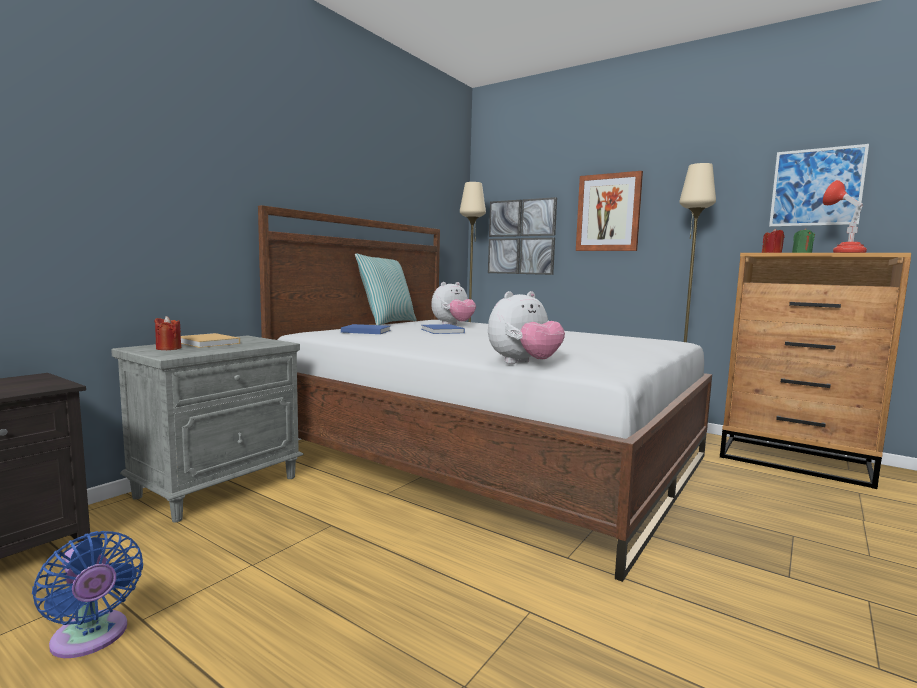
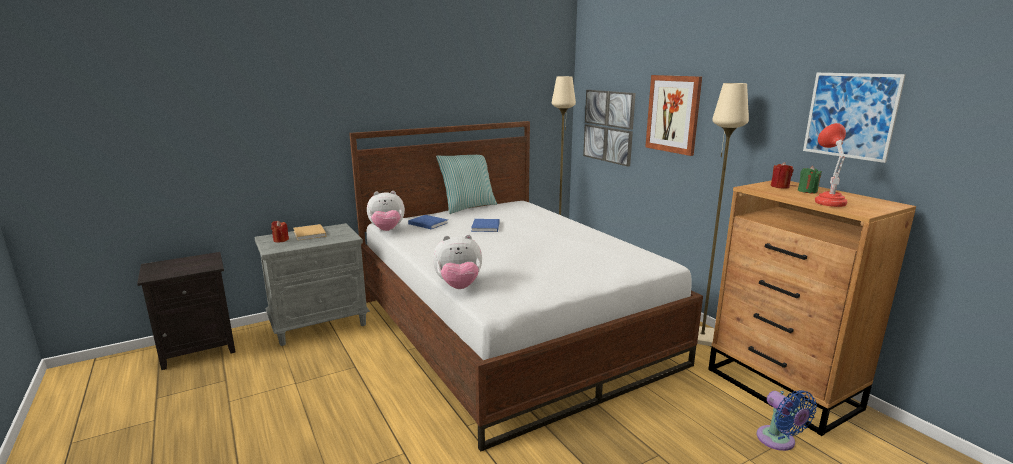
camera: 25 degrees right, 10 degrees up
blue fan [32,531,143,658] -> blue fan moved to [757,390,817,451]
plush toy [431,282,476,325] -> plush toy moved to [367,191,405,231]

